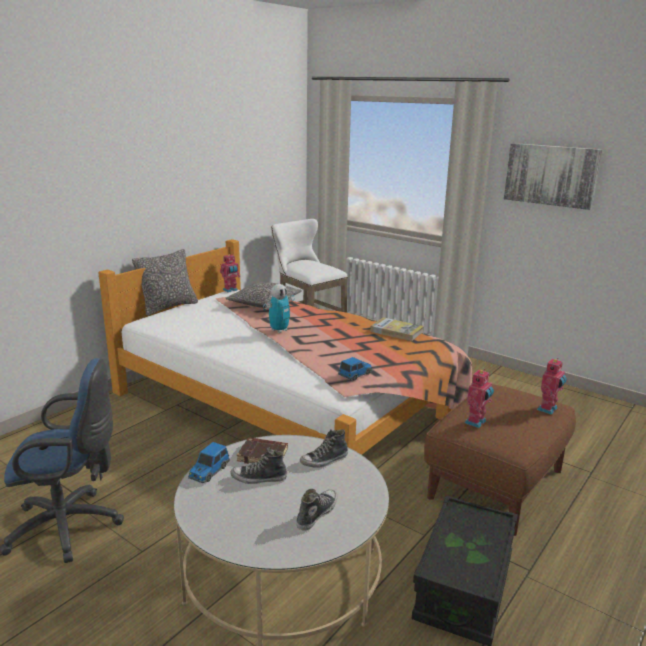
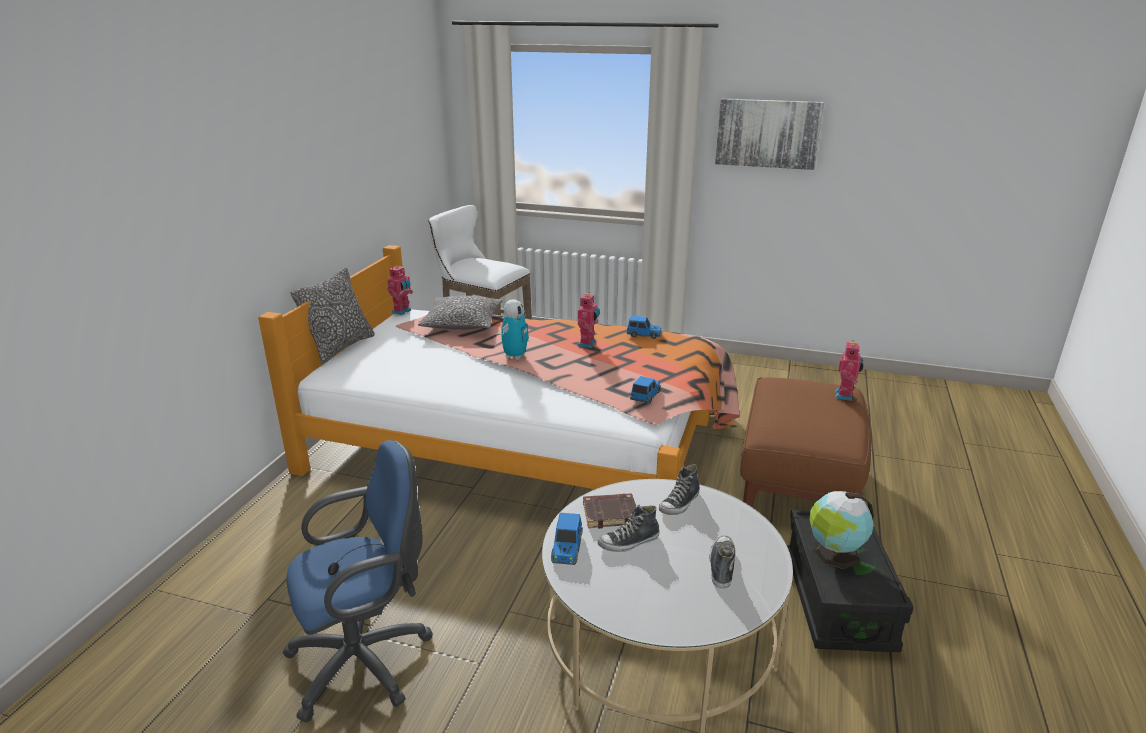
camera: 20 degrees left, 5 degrees up
book [370,317,424,341] -> toy car [627,315,662,339]
toy robot [465,369,494,428] -> toy robot moved to [578,292,600,348]
none -> globe [809,491,874,569]

